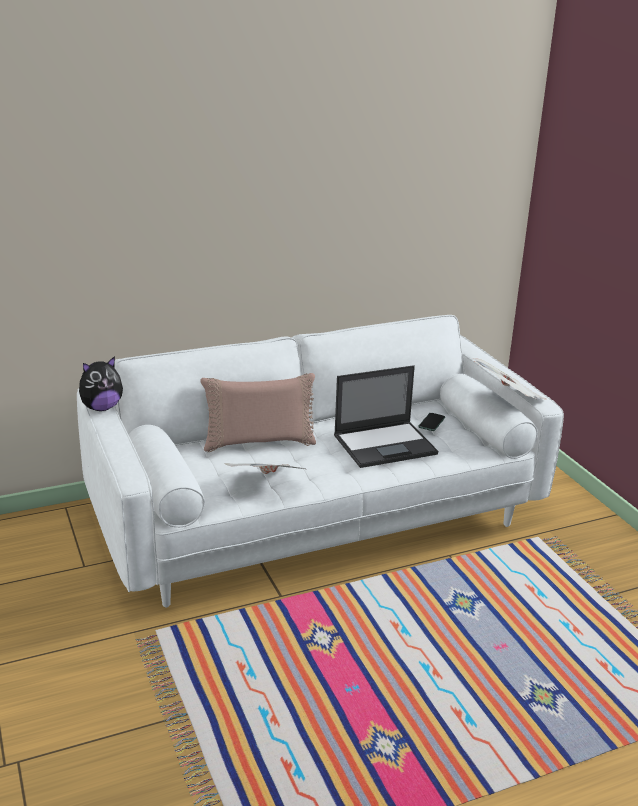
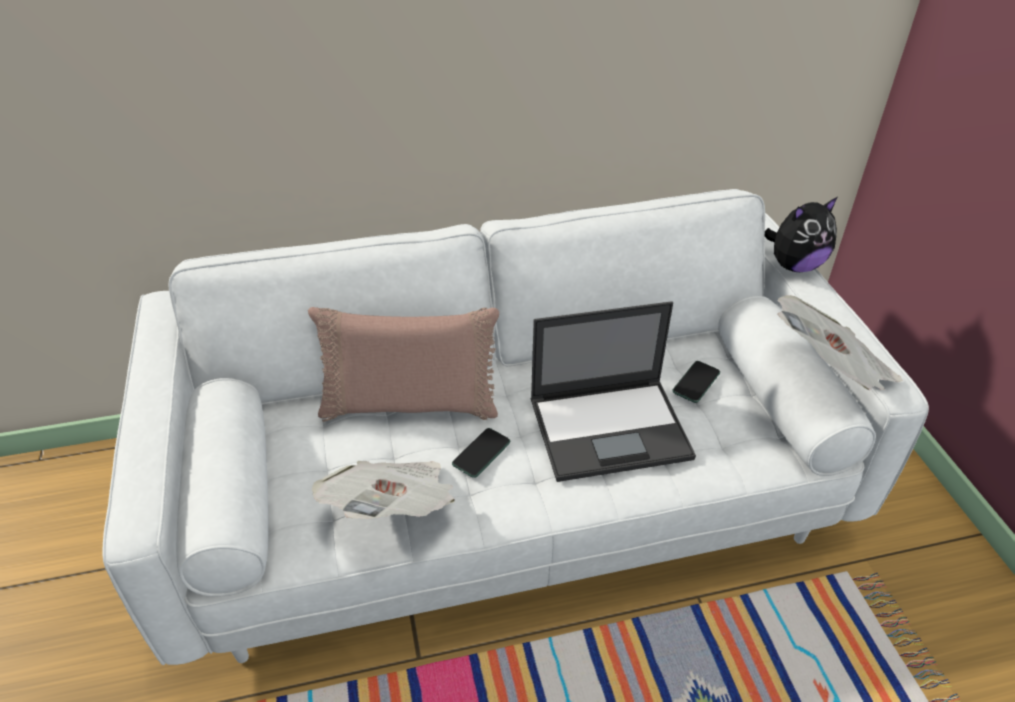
camera: 10 degrees right, 15 degrees up
plush toy [79,356,123,411] -> plush toy moved to [765,197,838,272]
none -> phone [452,428,510,478]

